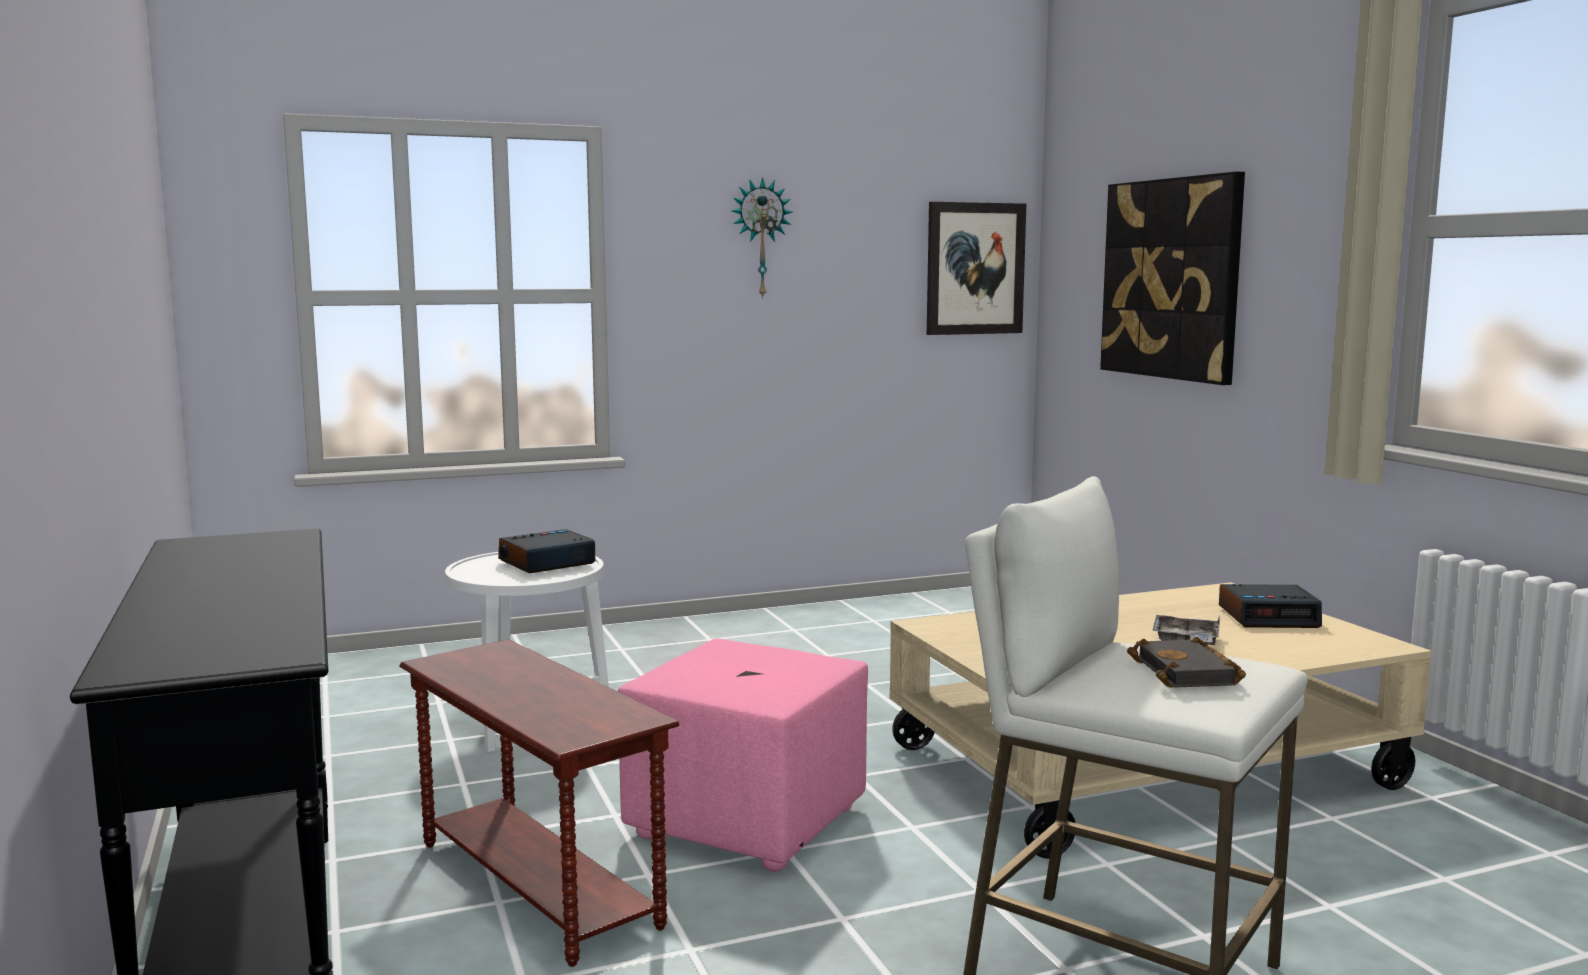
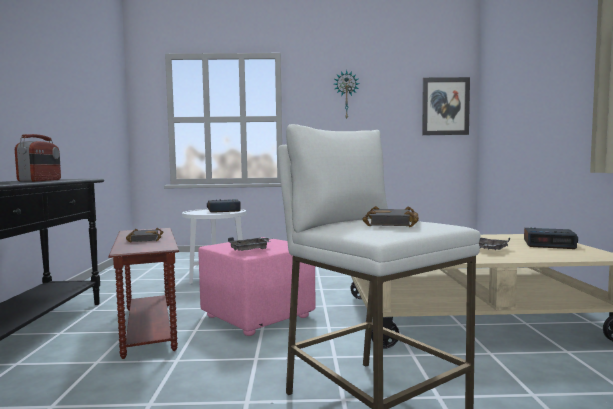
camera: 20 degrees right, 5 degrees down
picture [1100,171,1245,385] -> none
none -> radio [15,134,61,182]
none -> black book [126,228,163,243]
none -> grey tray [228,237,272,251]

